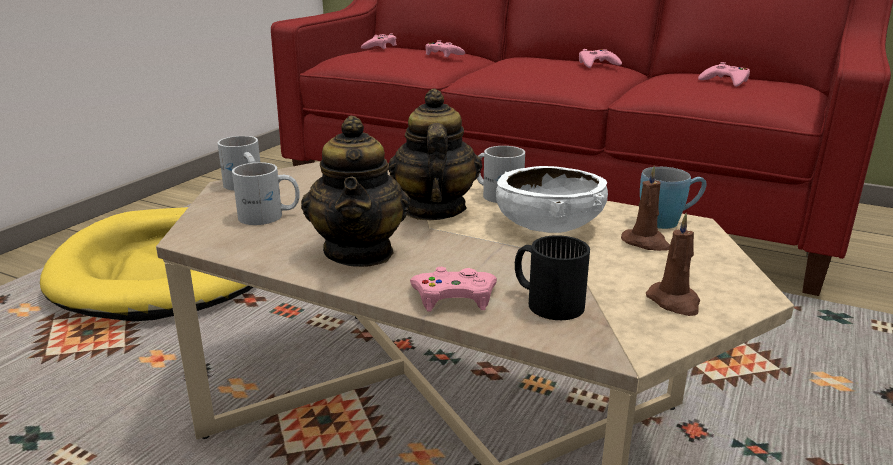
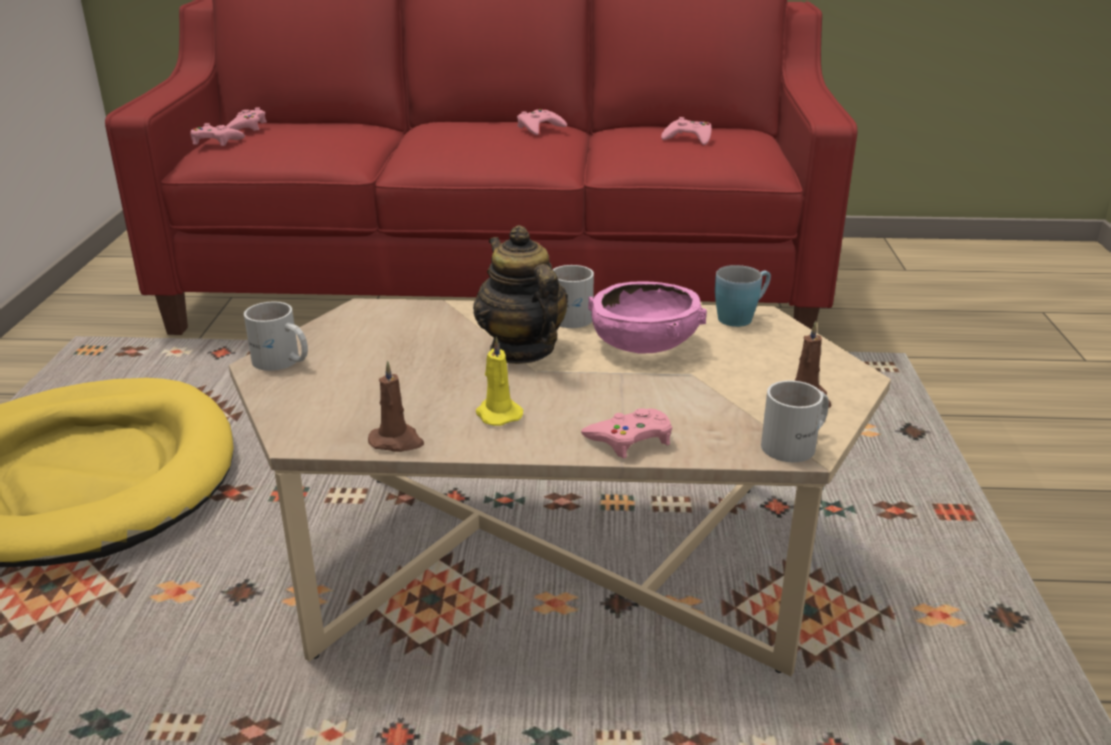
camera: 25 degrees left, 5 degrees up
white mug [232,162,300,225] -> white mug moved to [761,380,829,462]
teapot [301,116,410,267] -> yellow candle [476,337,523,426]
pink game controller [425,40,465,57] -> pink game controller moved to [190,123,245,146]
white bowl [496,166,608,233] -> pink bowl [588,282,707,354]
black mug [515,235,590,320] -> none
brown candle [621,166,670,251] -> brown candle moved to [368,361,424,452]

